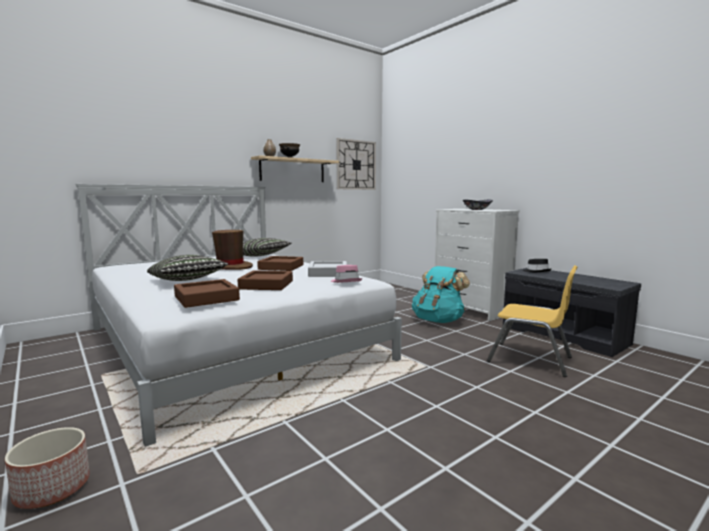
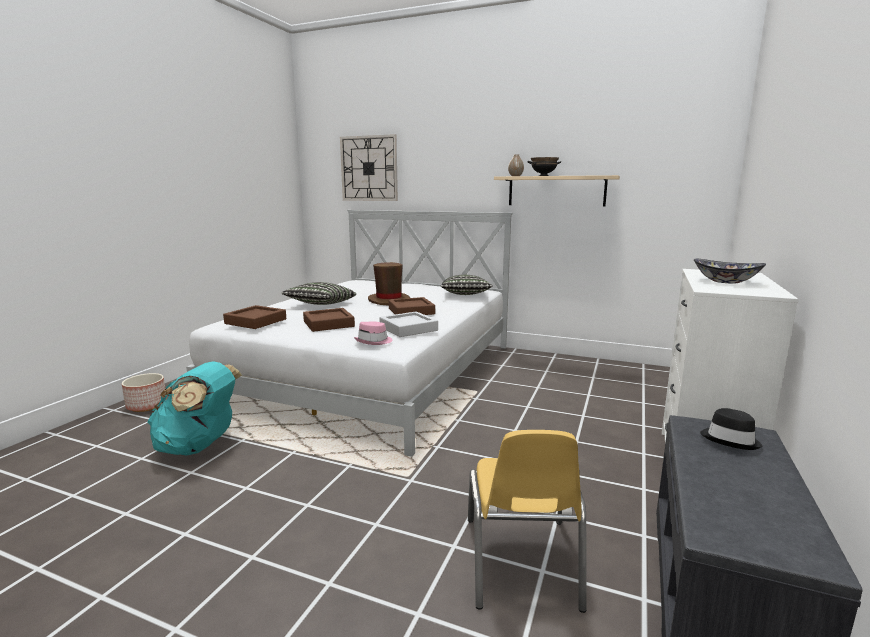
camera: 60 degrees right, 5 degrees up
wall clock [336,138,376,190] -> wall clock moved to [340,134,398,201]
turquoise backpack [412,266,470,323] -> turquoise backpack moved to [147,362,242,456]

